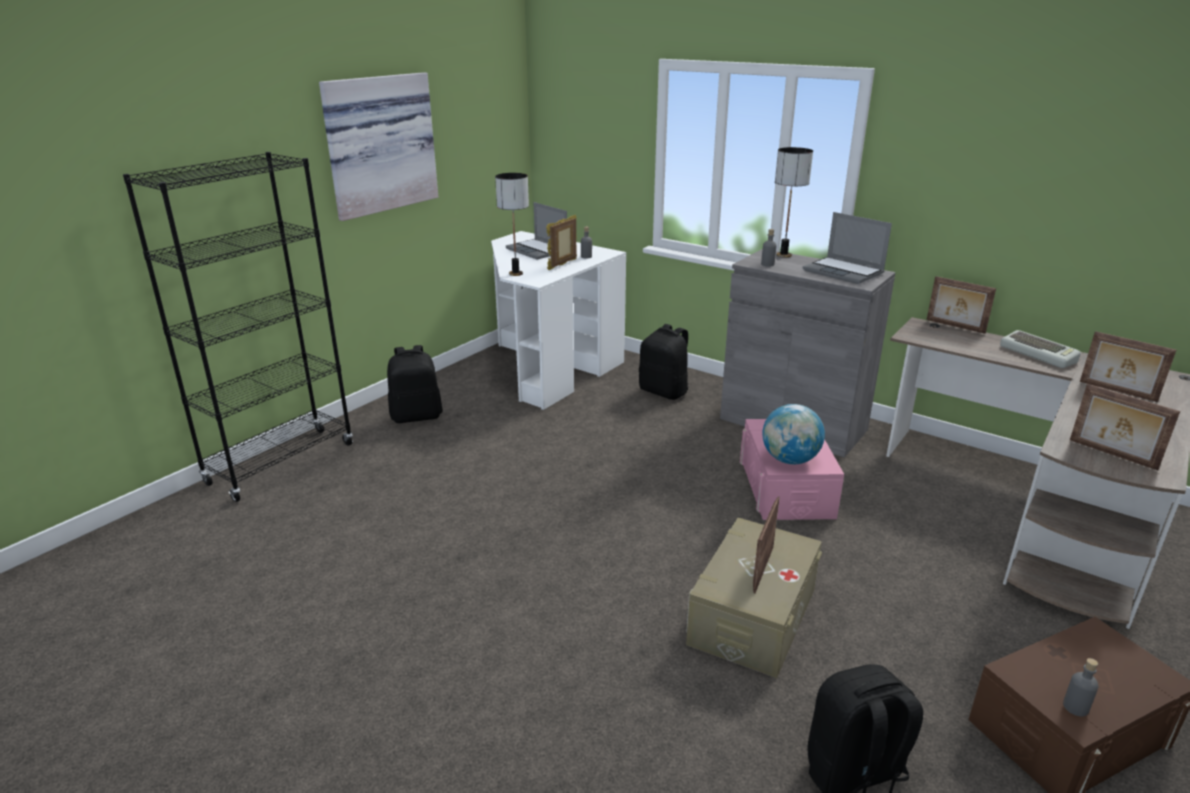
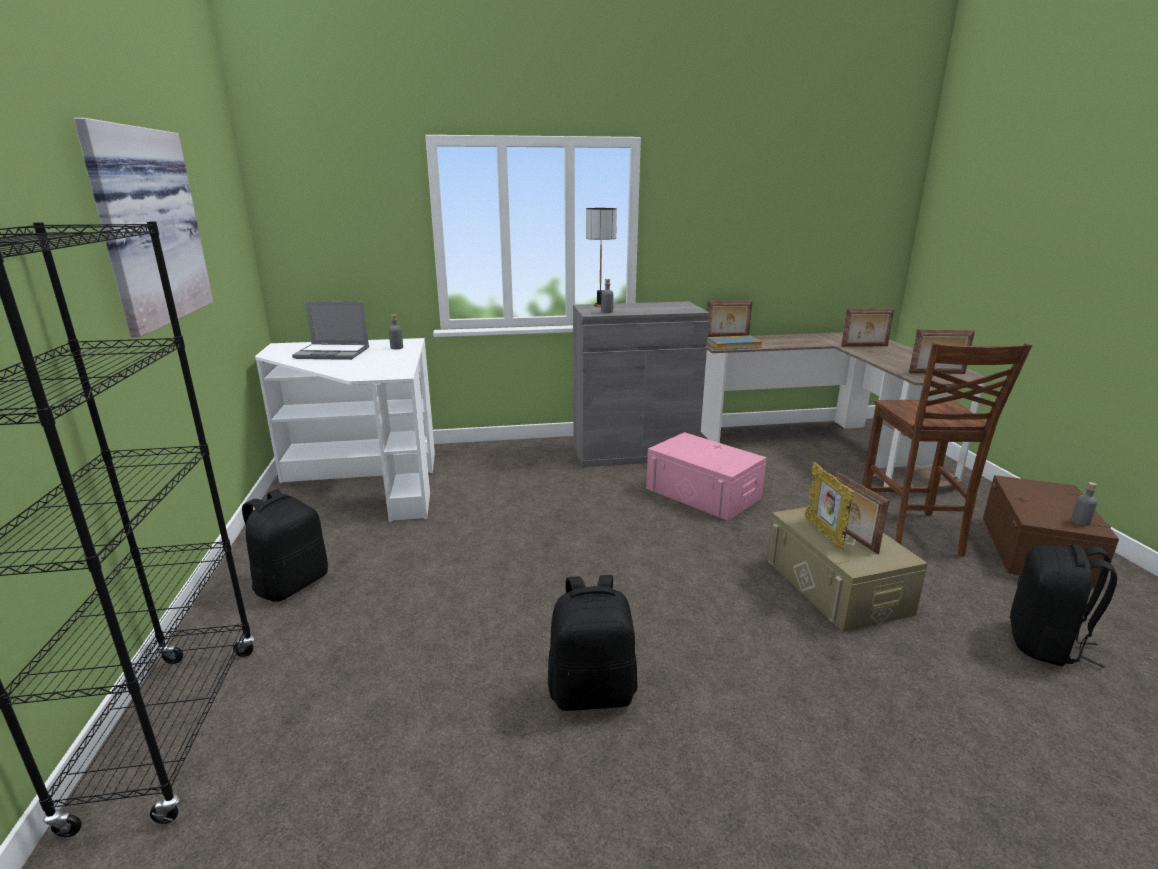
camera: 45 degrees left, 5 degrees down
table lamp [495,173,529,276] -> none
picture frame [546,215,577,270] -> picture frame moved to [805,462,854,551]
black backpack [639,324,689,400] -> black backpack moved to [548,575,637,711]
globe [762,404,825,464] -> none
laptop [803,212,892,284] -> none
keyboard [1000,330,1081,368] -> none
none -> book [707,335,762,350]
none -> brown chair [862,342,1032,557]

